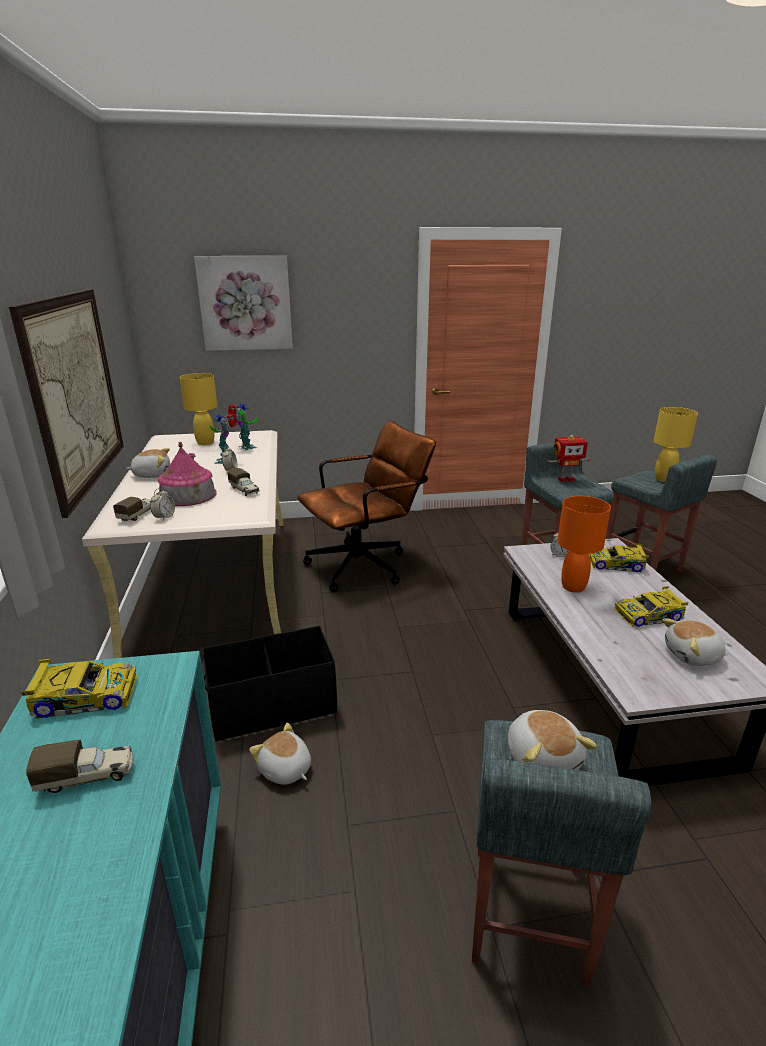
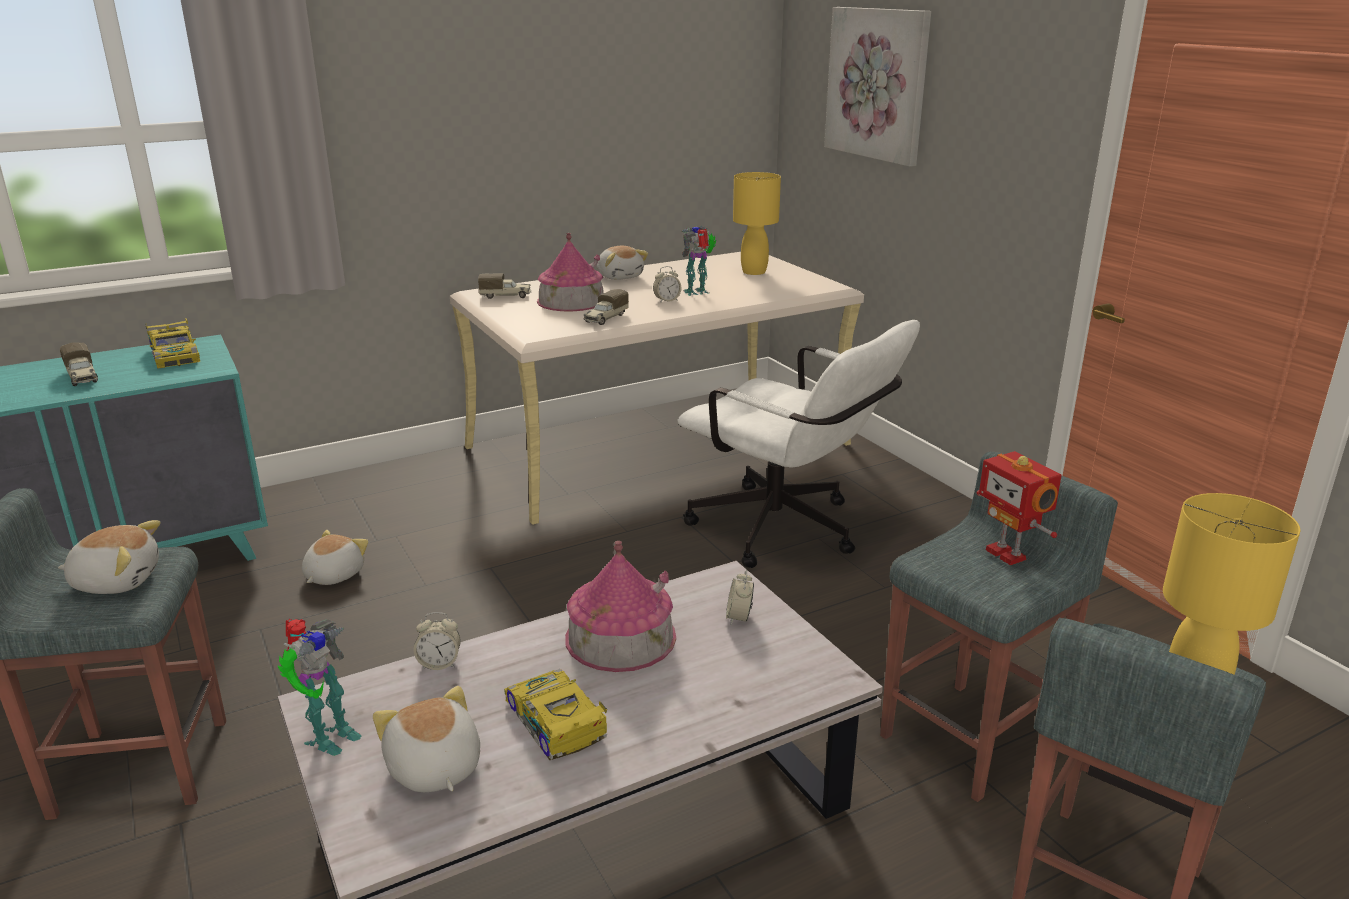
camera: 70 degrees right, 0 degrees up
picture [9,289,124,518] -> none
alarm clock [150,488,175,521] -> alarm clock moved to [414,612,461,670]
black storage box [202,626,337,742] -> none
toy robot [228,403,258,451] -> toy robot moved to [278,619,362,756]
brown office chair [297,420,436,593] -> white office chair [677,320,920,568]
plush toy [508,710,597,770] -> plush toy turned 150 degrees counterclockwise [58,520,160,594]
orange table lamp [557,496,611,593] -> toy house [565,541,676,672]
toy car [589,543,649,572] -> none

